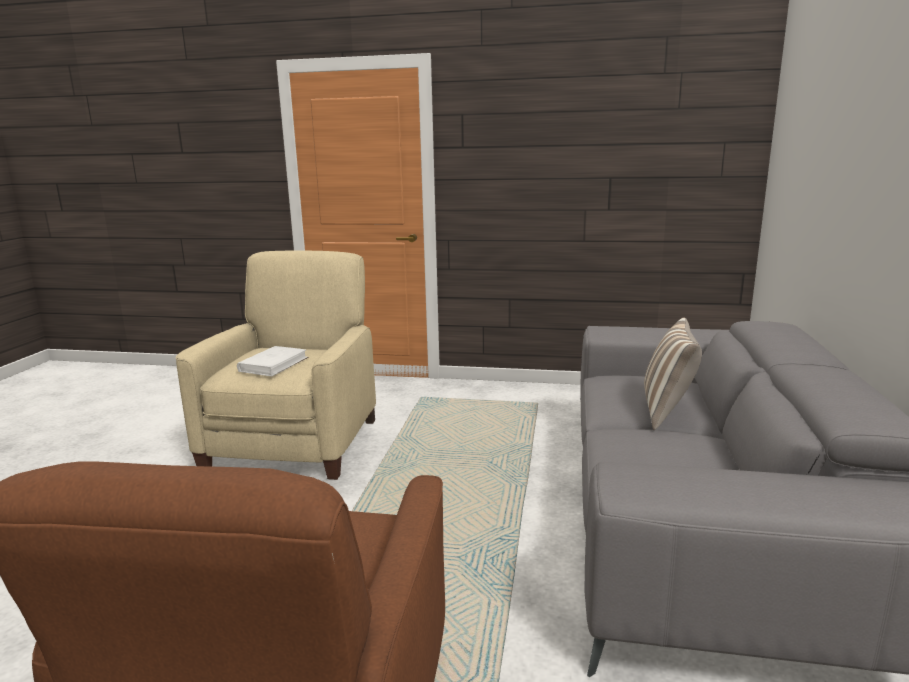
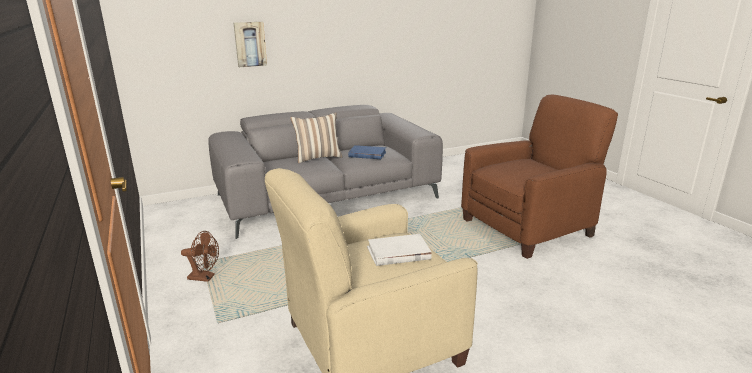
camera: 125 degrees left, 5 degrees up
none -> brown fan [181,231,219,282]
none -> picture [234,22,267,67]
none -> blue book [348,145,386,159]

